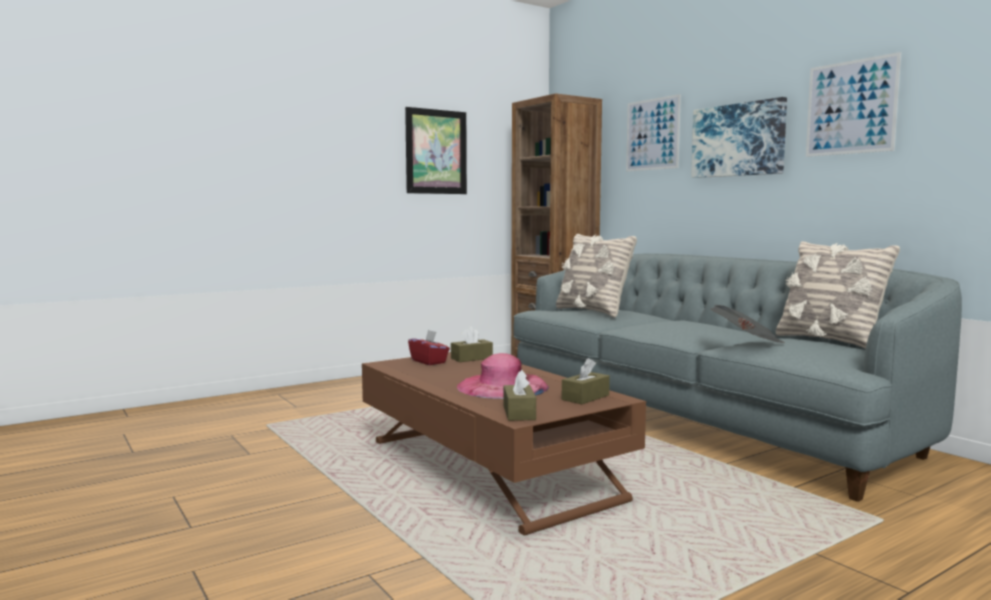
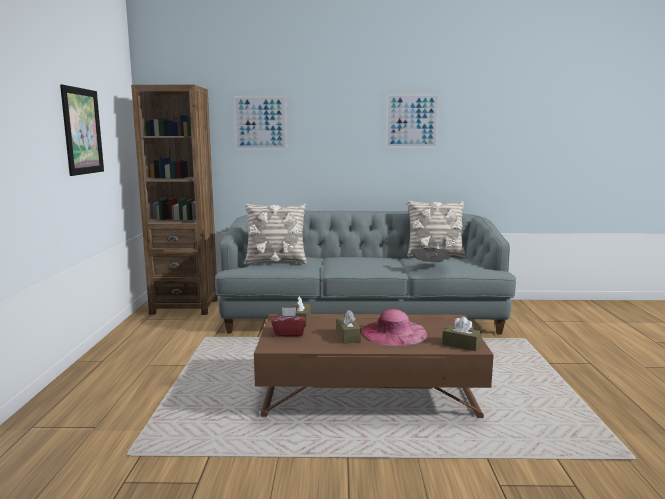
camera: 55 degrees left, 5 degrees up
brown tissue box [562,358,610,404] -> brown tissue box moved to [336,310,361,344]
picture [691,97,787,178] -> none

